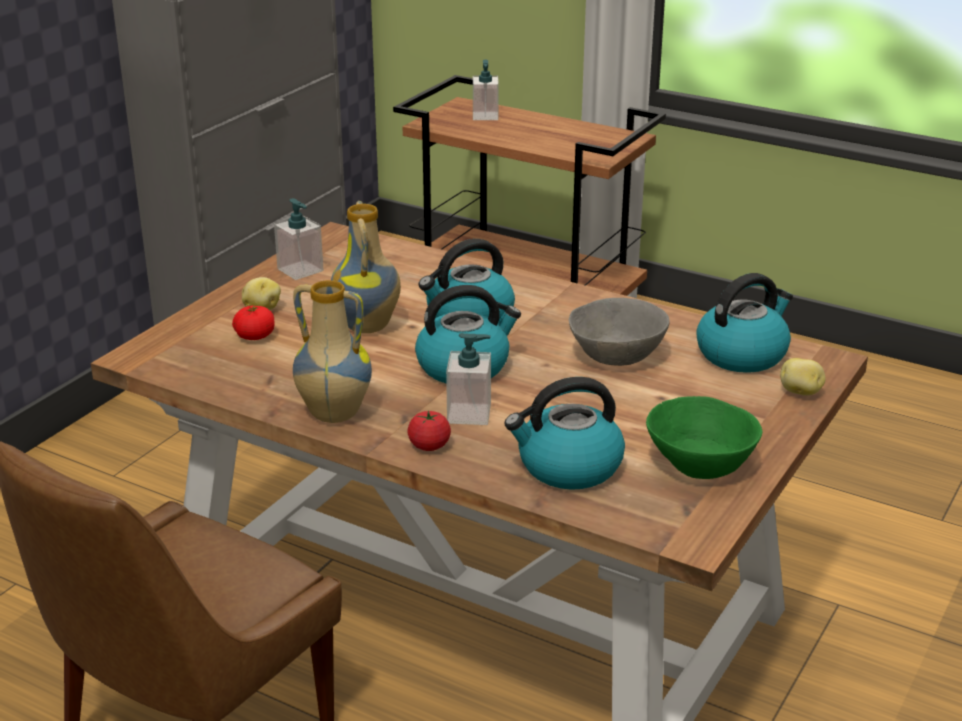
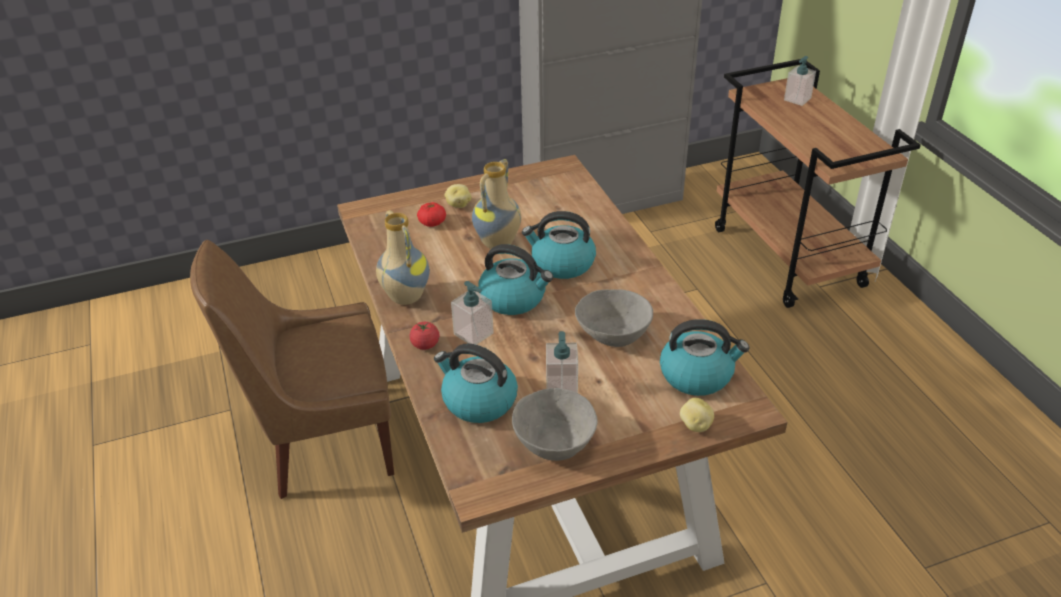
camera: 40 degrees right, 10 degrees up
soap dispenser [274,198,323,280] -> soap dispenser moved to [546,331,578,393]
green bowl [646,396,762,479] -> grey bowl [512,388,598,461]

